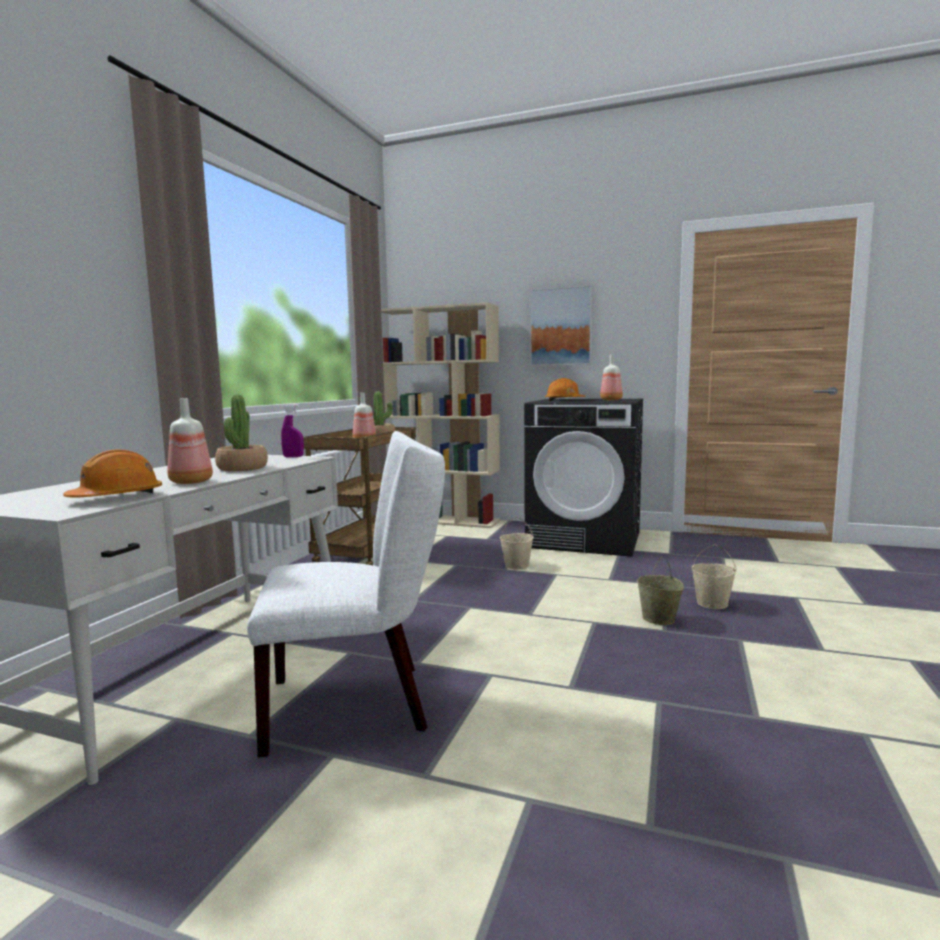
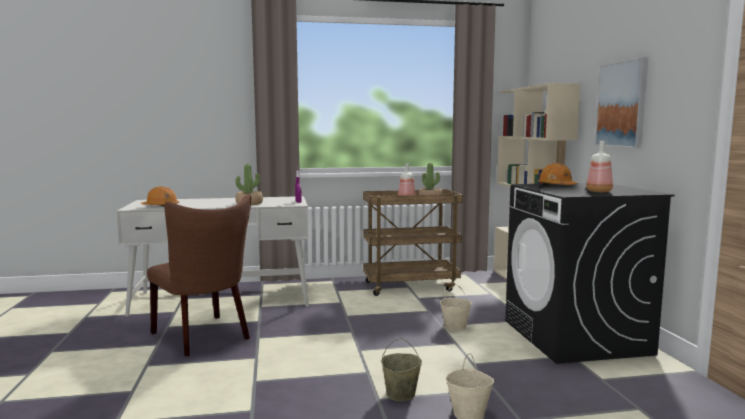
camera: 60 degrees right, 0 degrees up
bottle [168,398,213,484] -> none
white chair [247,431,445,758] -> brown chair [147,194,251,356]

